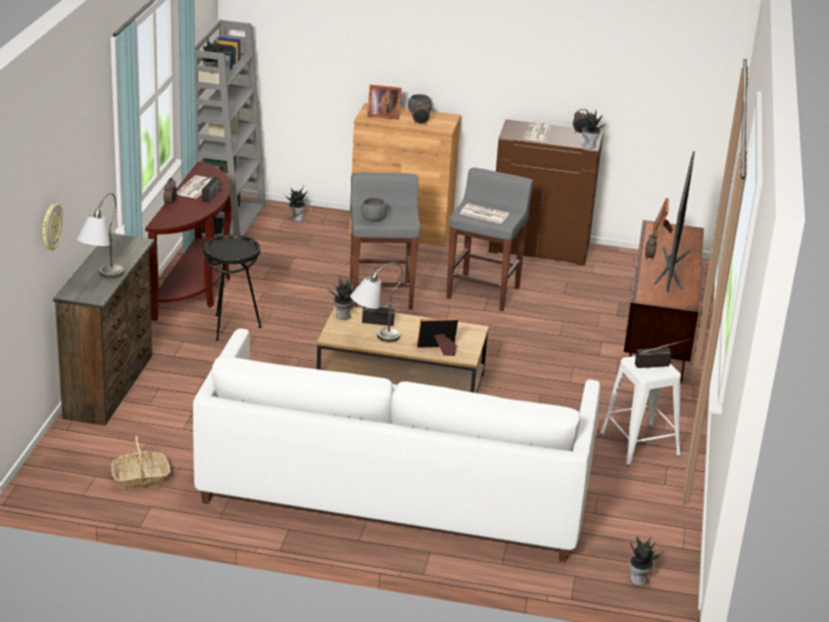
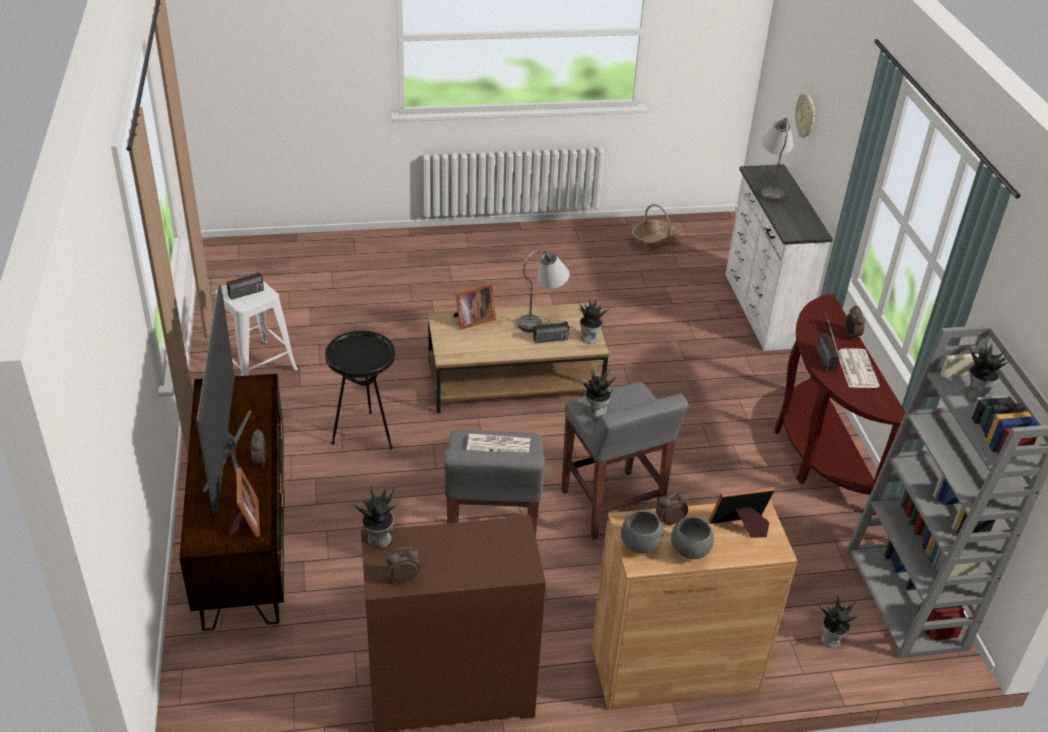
camera: 160 degrees right, 10 degrees up
brown dresser [53,233,154,426] -> white dresser [725,164,833,351]
white sofa [193,328,600,562] -> none
black side table [203,234,262,341] -> black side table moved to [325,331,395,449]
grey bowl [361,198,387,222] -> grey bowl moved to [621,511,664,554]
newspaper [523,121,551,142] -> none
potted plant [630,535,663,586] -> potted plant moved to [579,368,616,419]

